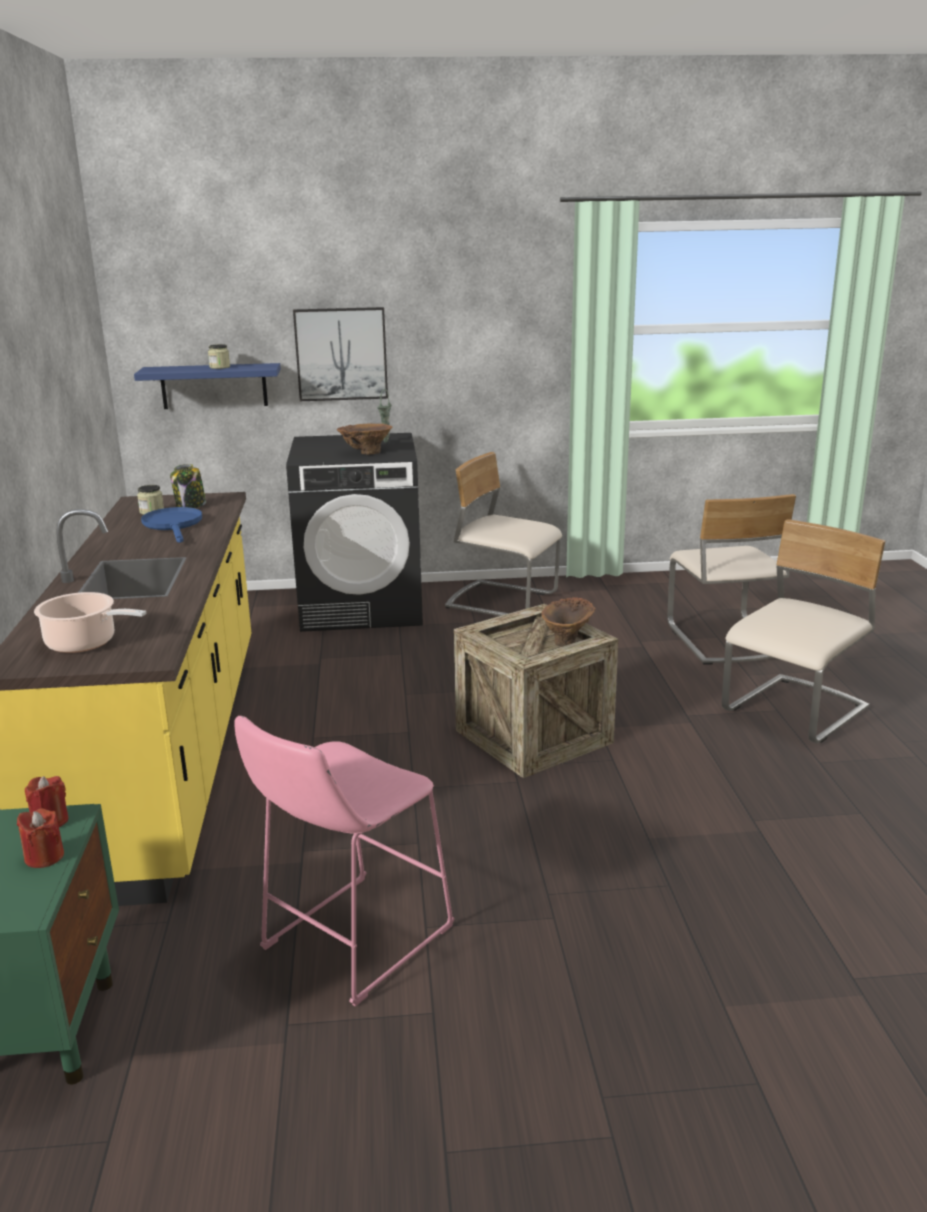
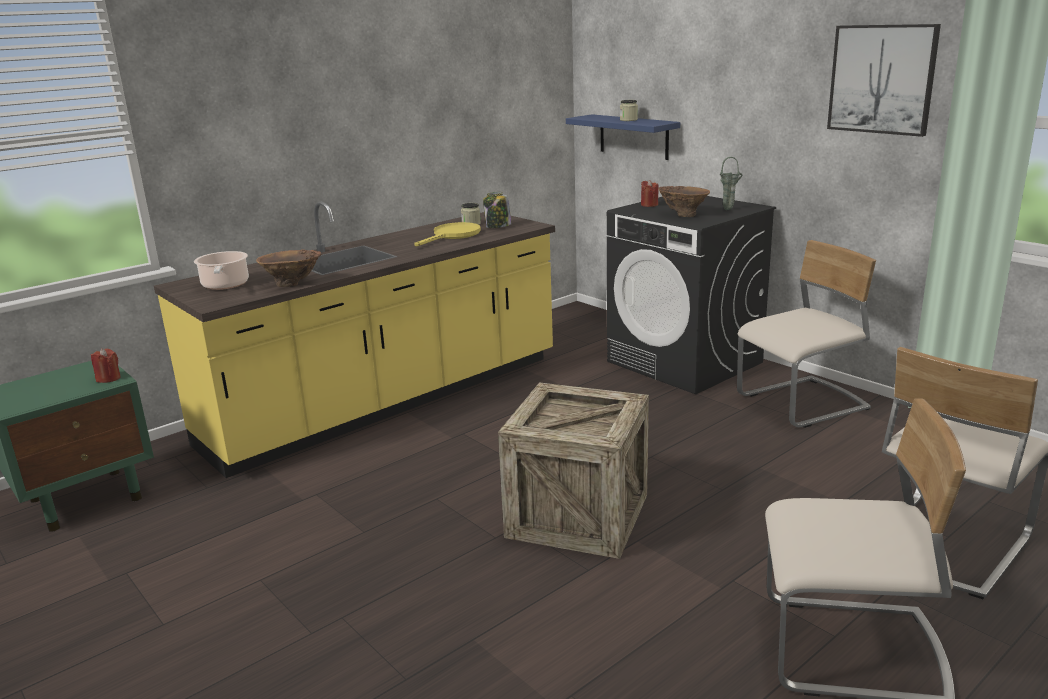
camera: 55 degrees right, 0 degrees up
red candle [17,808,64,868] -> red candle moved to [641,180,659,207]
blue frying pan [141,507,202,543] -> yellow frying pan [414,222,481,246]
pink stool [234,716,455,1007] -> none
picture [293,307,388,401] -> picture moved to [827,24,941,137]
beige chair [445,452,562,616] -> beige chair turned 75 degrees clockwise [737,240,876,428]
brown vase [541,597,596,647] -> brown vase moved to [256,249,321,287]

